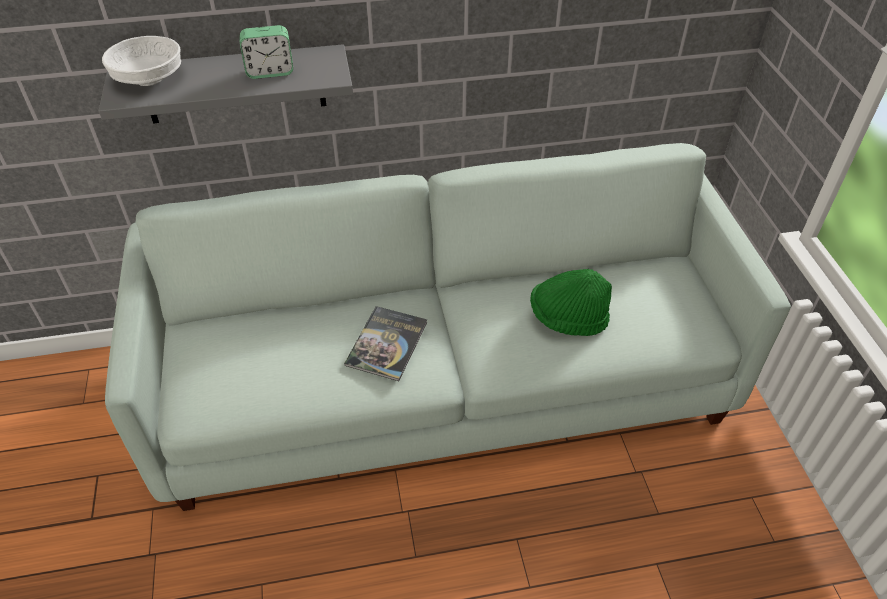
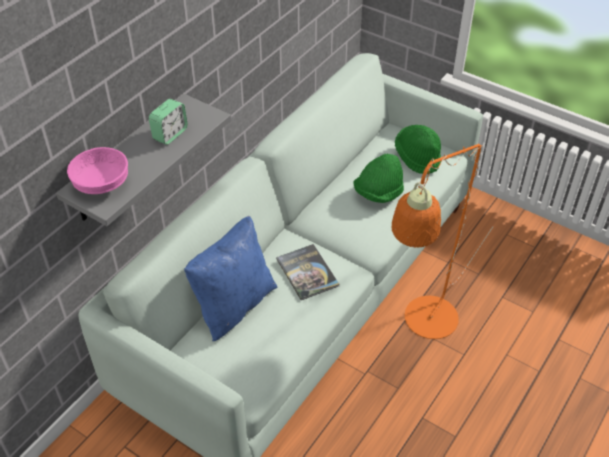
camera: 45 degrees left, 0 degrees up
white bowl [102,36,181,86] -> pink bowl [67,147,128,194]
none -> blue pillow [184,216,277,341]
none -> orange floor lamp [391,144,493,339]
none -> green hat [395,125,441,174]

